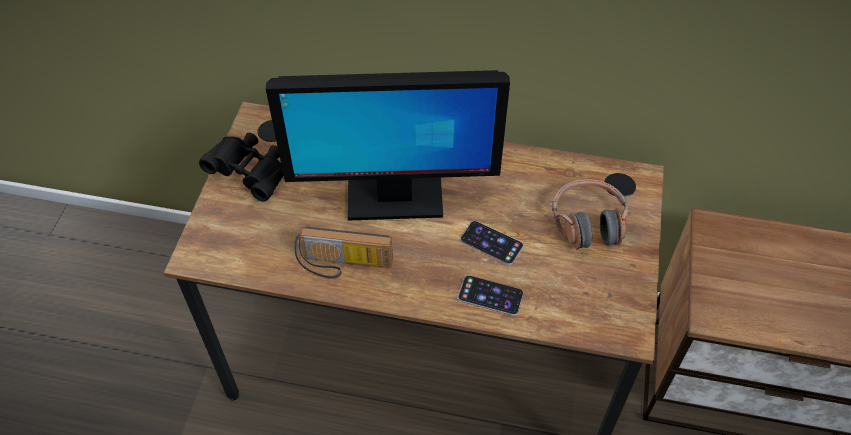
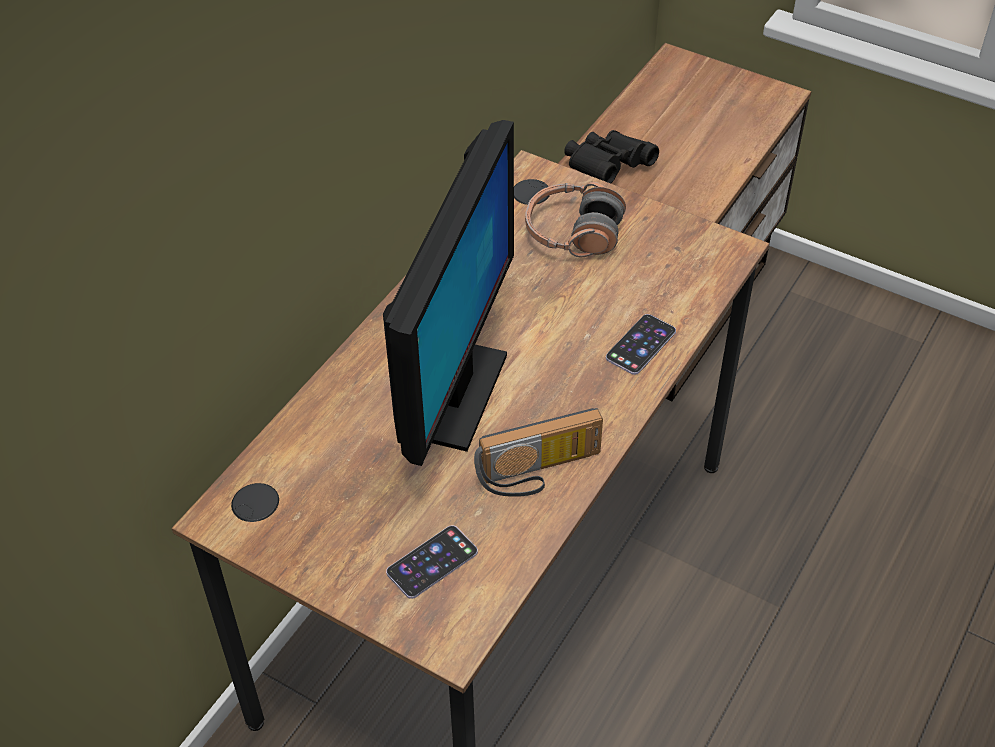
camera: 70 degrees left, 5 degrees down
black binoculars [199,133,283,202] -> black binoculars moved to [564,130,659,183]
radio [294,227,393,279] -> radio turned 45 degrees clockwise [474,408,603,497]
phone [460,221,524,265] -> phone moved to [386,525,478,599]

